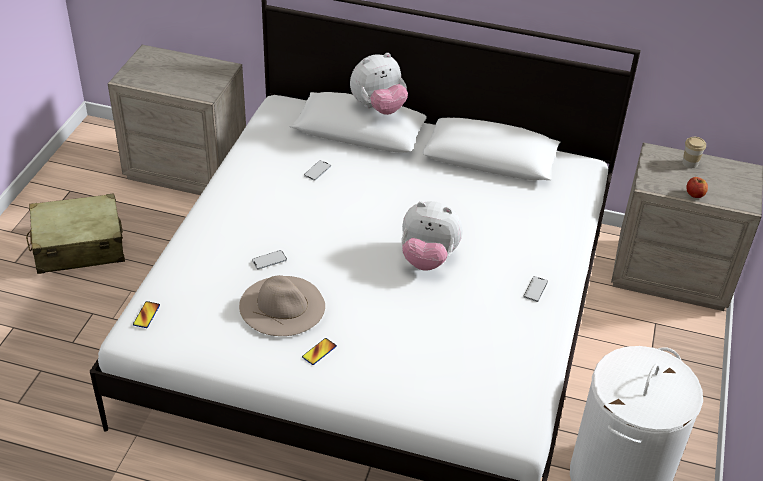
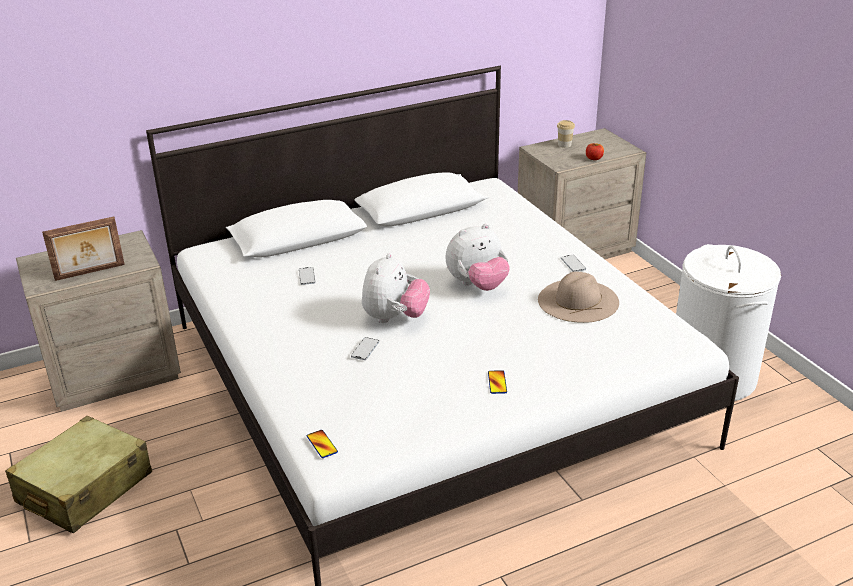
camera: 40 degrees left, 10 degrees down
beige hat [239,275,325,336] -> beige hat moved to [538,271,619,323]
plush toy [350,53,408,115] -> plush toy moved to [362,253,430,323]
none -> picture frame [42,217,125,281]

